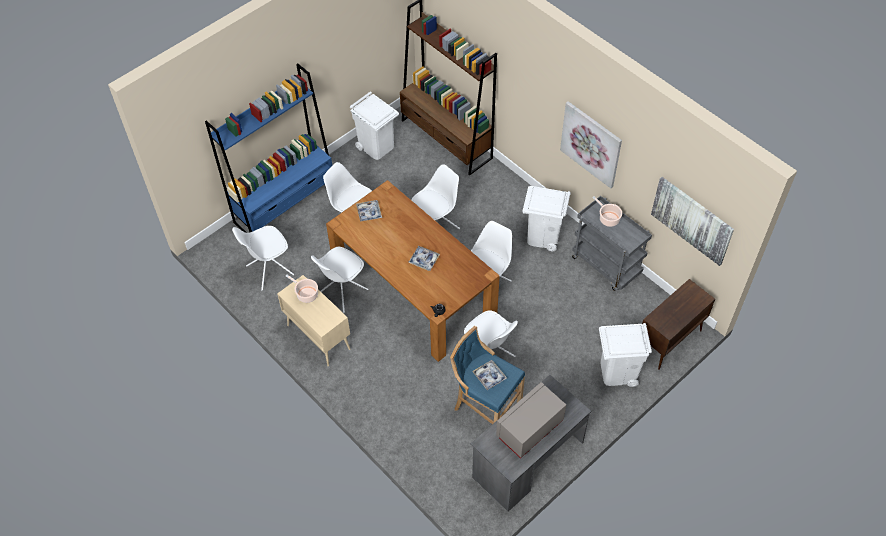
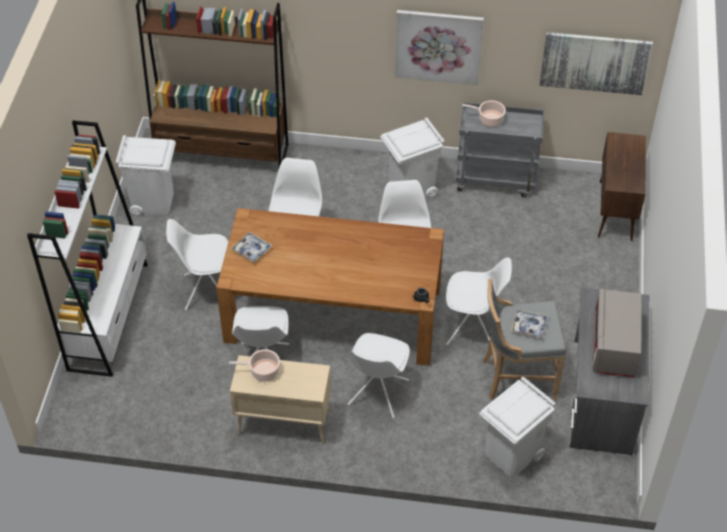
camera: 40 degrees left, 5 degrees down
blue bookcase [205,63,332,233] -> white bookcase [27,121,148,377]
white chair [232,226,294,291] -> white chair moved to [347,333,410,418]
tray [408,246,440,271] -> none
blue stool [450,326,525,424] -> grey stool [483,278,566,401]
white trash can [599,323,652,387] -> white trash can moved to [479,377,556,476]

